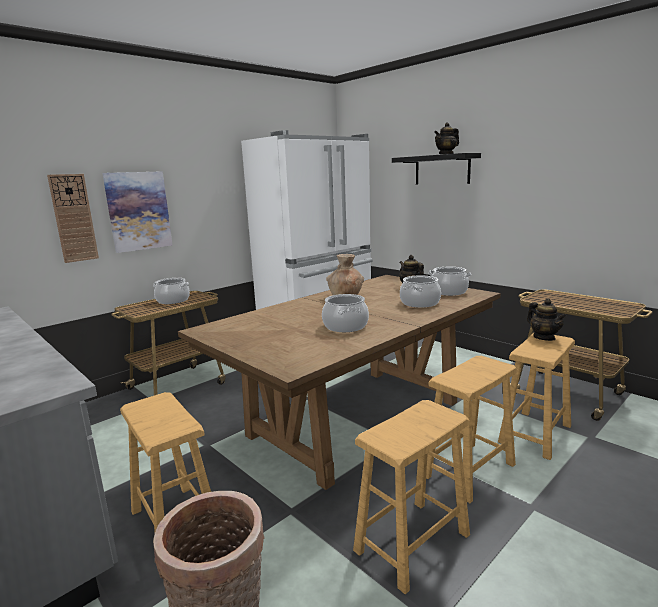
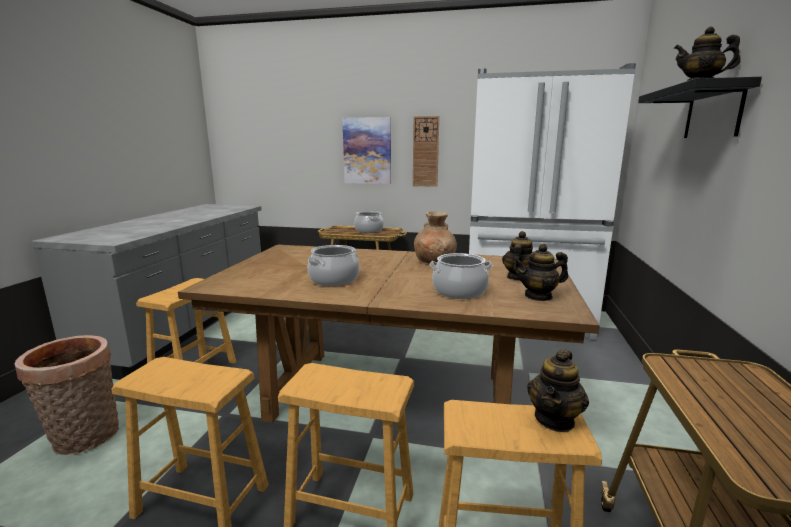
camera: 55 degrees right, 0 degrees up
wall clock [47,174,99,263] -> wall clock moved to [413,116,439,187]
cooking pot [429,267,471,296] -> teapot [514,244,568,301]

